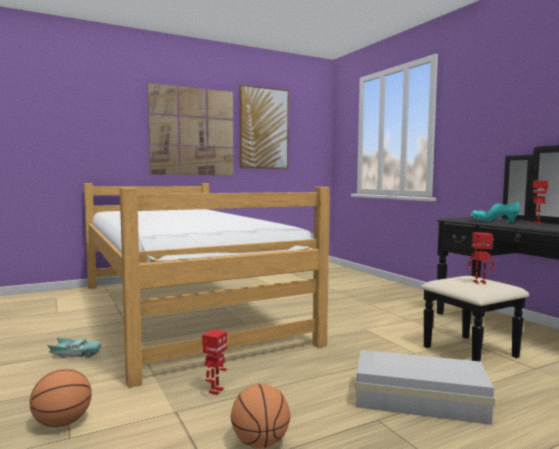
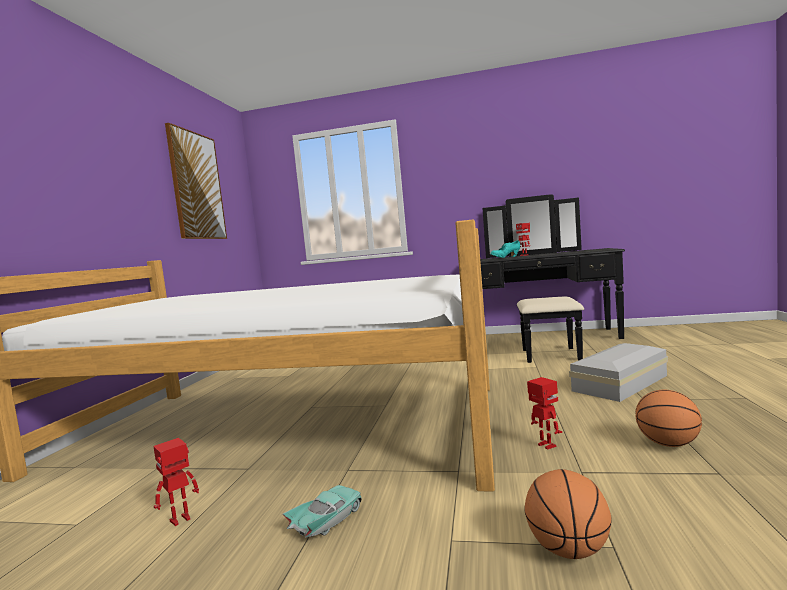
camera: 50 degrees left, 0 degrees up
picture [148,83,233,175] -> none
toy robot [466,232,494,284] -> toy robot moved to [153,438,199,526]

